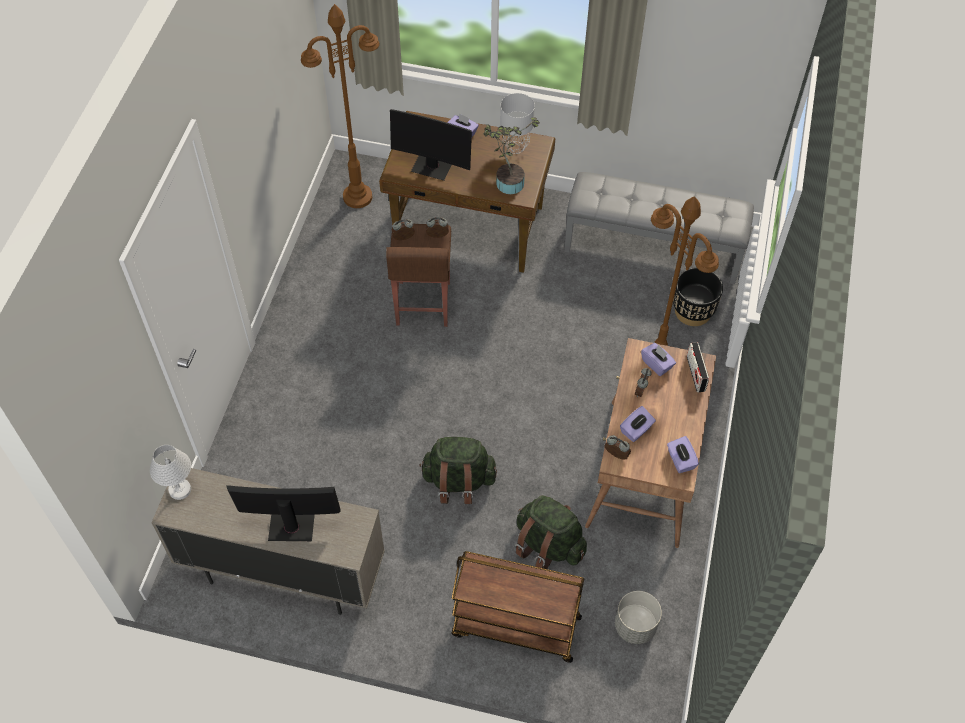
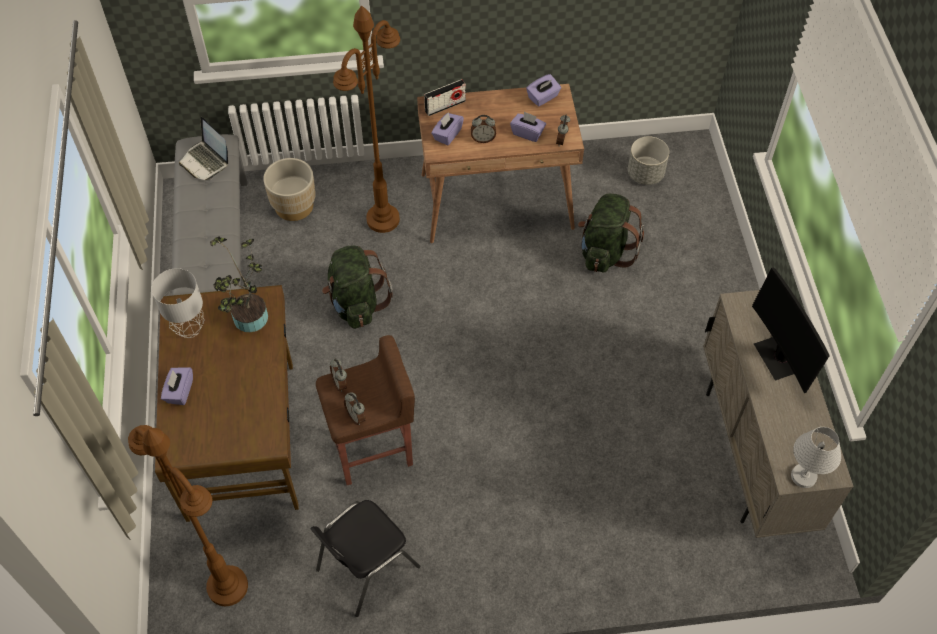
camera: 110 degrees left, 0 degrees up
monitor [390,109,472,181] -> none
green backpack [419,437,497,504] -> green backpack moved to [322,245,392,329]
brown cart [451,551,585,663] -> none
black planter [673,267,723,326] -> beige planter [263,158,316,221]
none -> laptop [179,117,228,180]
none -> black chair [310,500,420,617]

